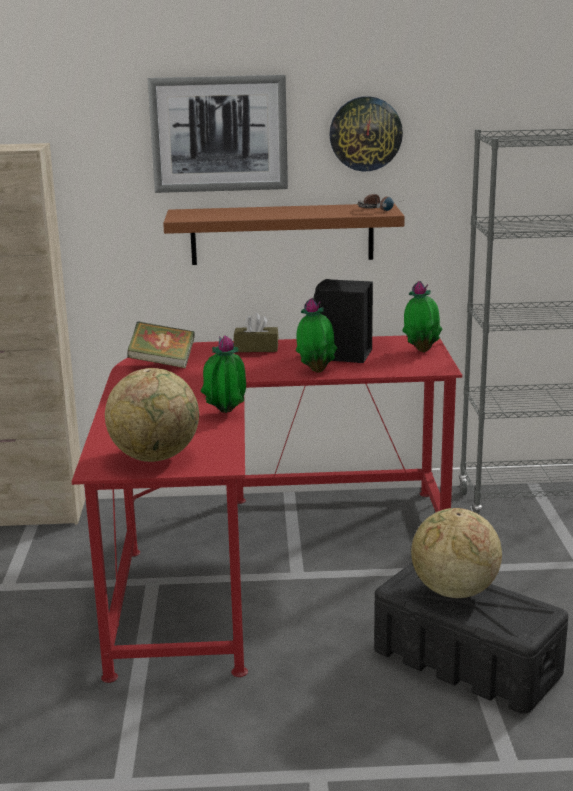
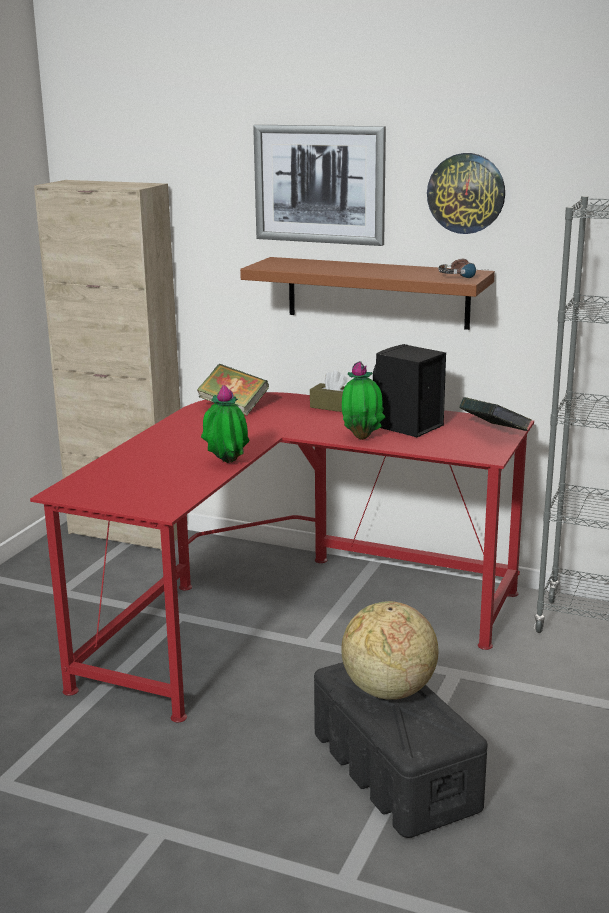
camera: 25 degrees right, 0 degrees up
globe [105,368,199,462] -> none
potted plant [402,281,443,352] -> book [460,397,532,431]

